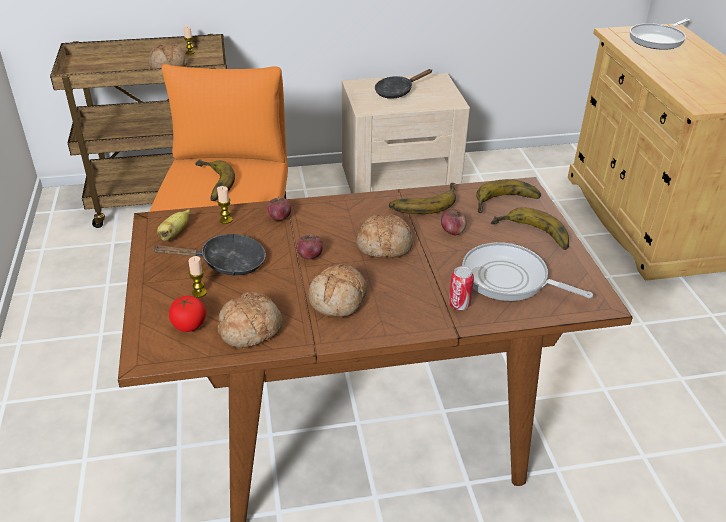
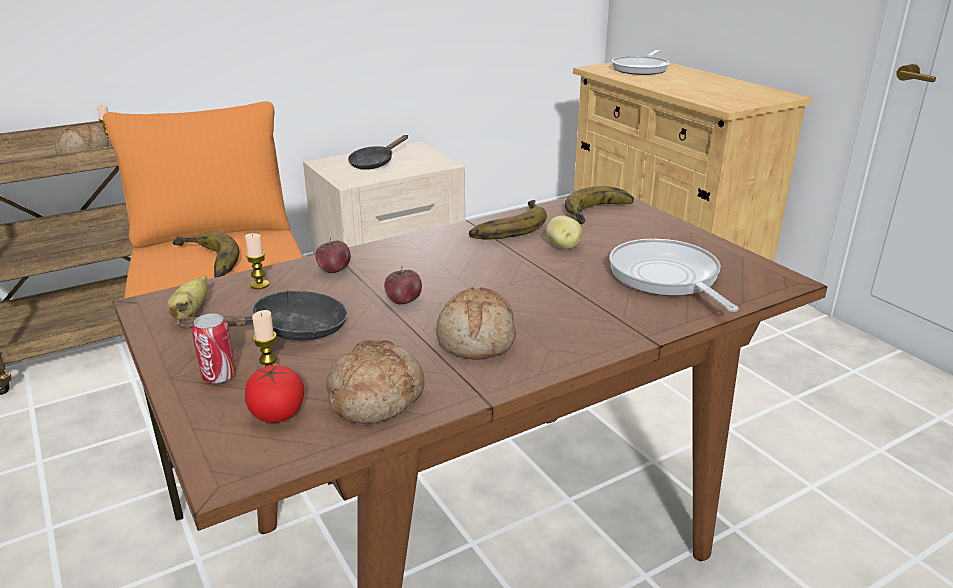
camera: 20 degrees left, 10 degrees down
bread [356,214,413,258] -> none
apple [441,209,467,235] -> potato [546,215,583,249]
can [449,266,474,310] -> can moved to [192,313,236,383]
frying pan [462,242,593,301] -> frying pan turned 60 degrees clockwise [609,239,739,312]
banana [491,207,569,250] -> none

